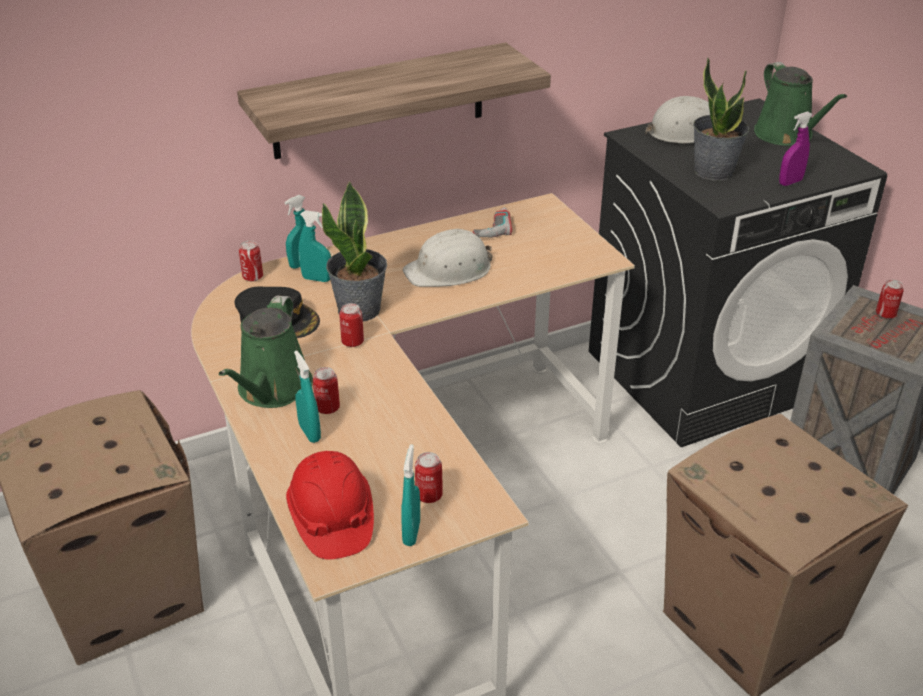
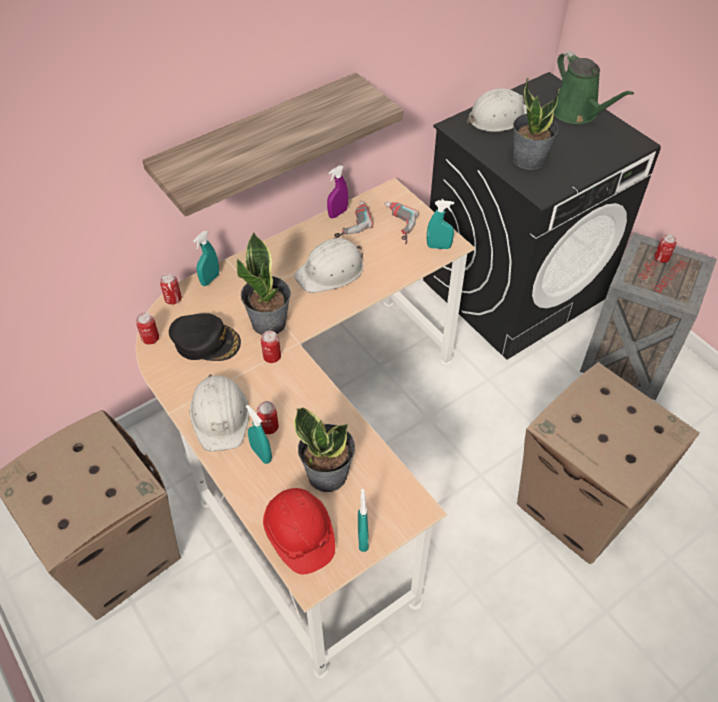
camera: 10 degrees left, 15 degrees up
green watering can [219,296,313,408] -> white hard hat [190,374,249,452]
turquoise spray bottle [298,210,331,282] -> turquoise spray bottle moved to [427,200,454,249]
can [415,452,443,503] -> can moved to [136,312,159,345]
purple spray bottle [779,111,812,186] -> purple spray bottle moved to [327,165,348,218]
none -> potted plant [294,407,355,492]
none -> power drill [384,201,419,244]

